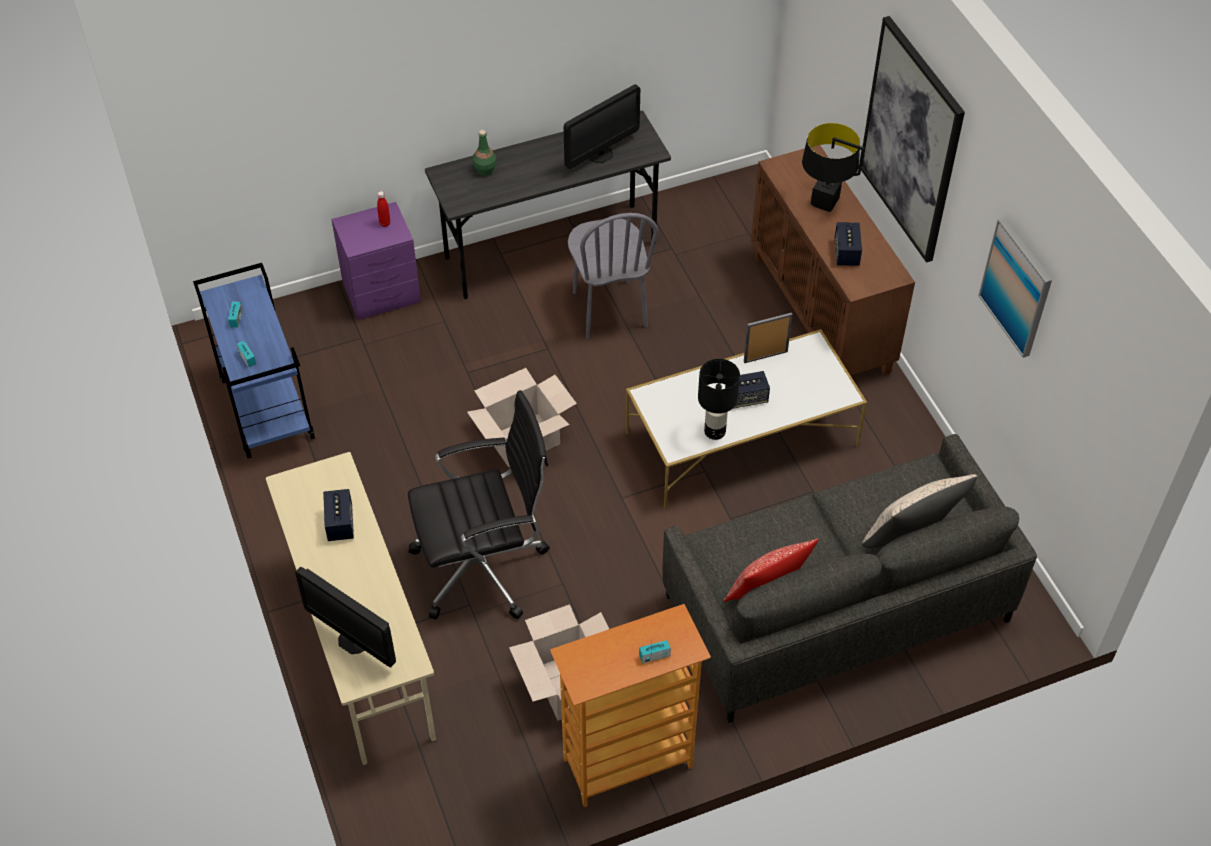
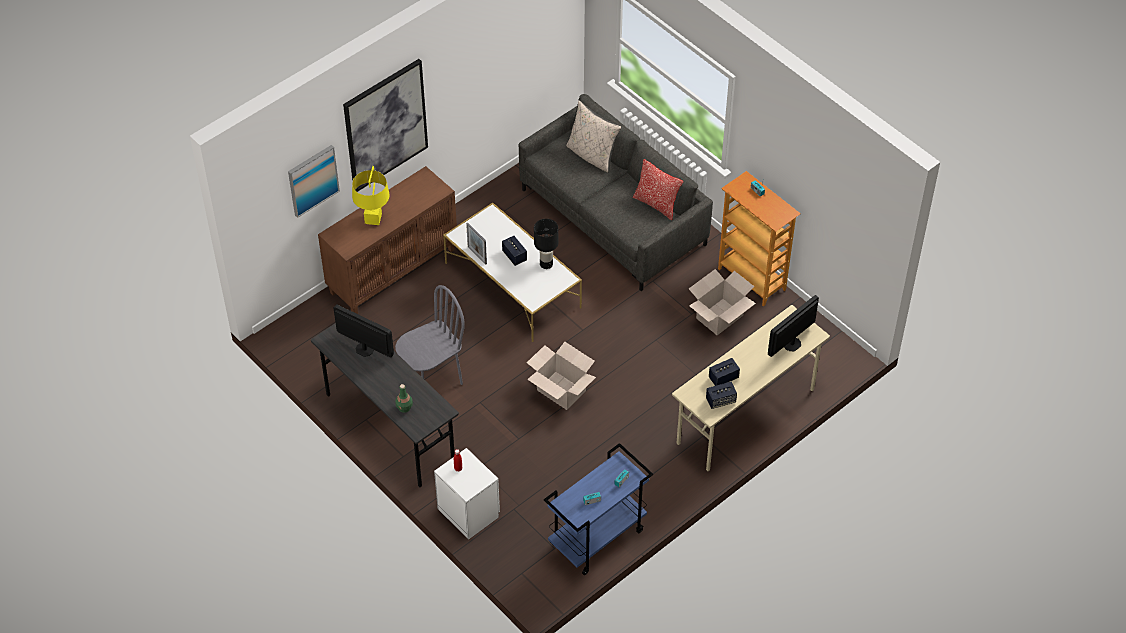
camera: 110 degrees left, 0 degrees up
monitor [295,567,396,668] -> monitor turned 150 degrees counterclockwise [768,295,819,357]
purple nightstand [331,202,421,320] -> white nightstand [434,448,500,540]
black office chair [408,390,550,620] -> none
black table lamp [802,123,864,212] -> yellow table lamp [352,166,390,225]
speaker [835,222,862,266] -> speaker moved to [706,382,737,409]
picture [978,218,1052,358] -> picture moved to [288,145,340,218]

